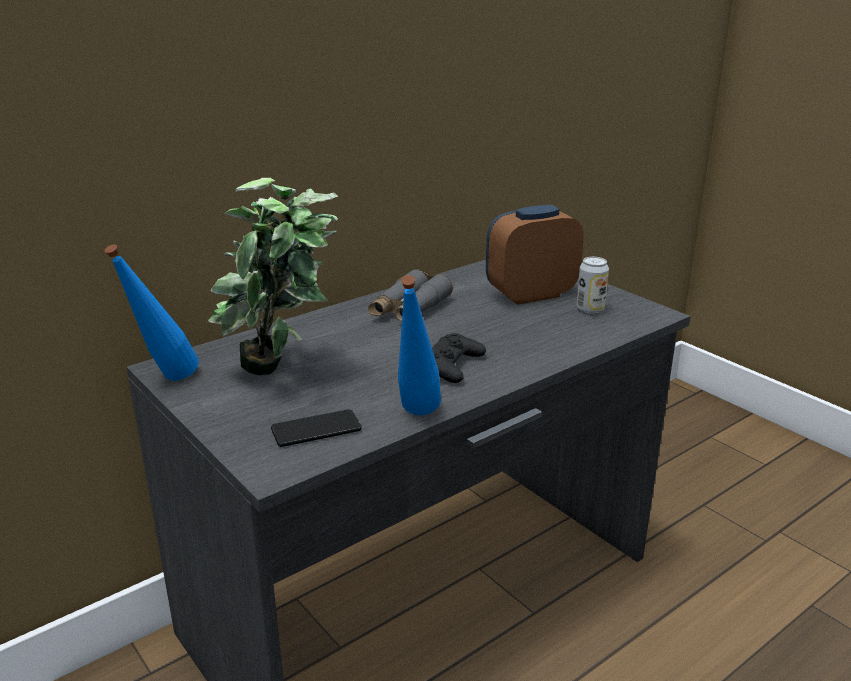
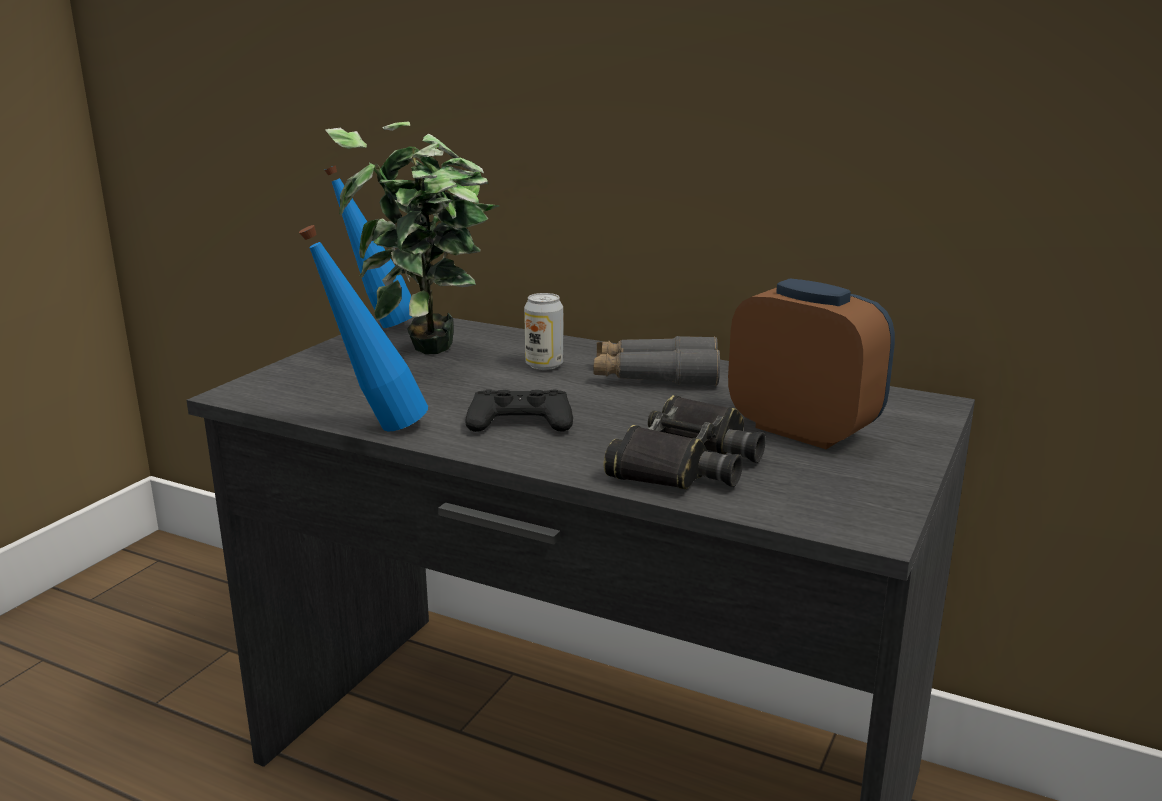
camera: 65 degrees right, 5 degrees down
phone [271,409,362,447] -> none
can [577,257,609,314] -> can moved to [524,293,564,370]
none -> black binoculars [604,395,766,489]

